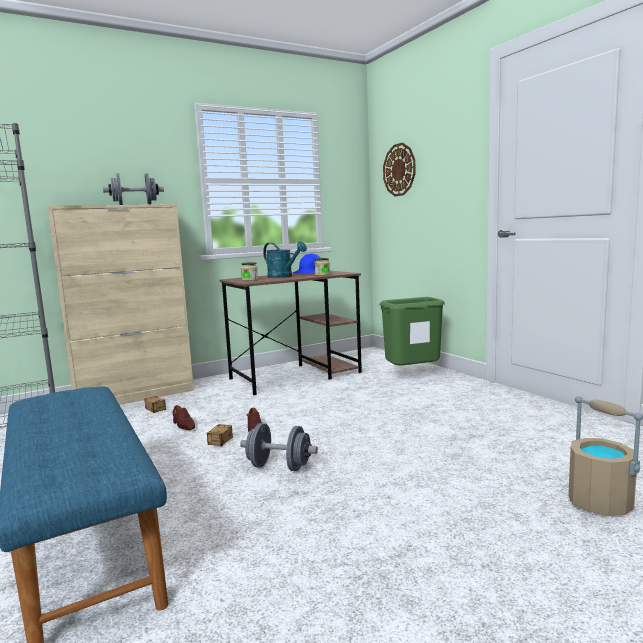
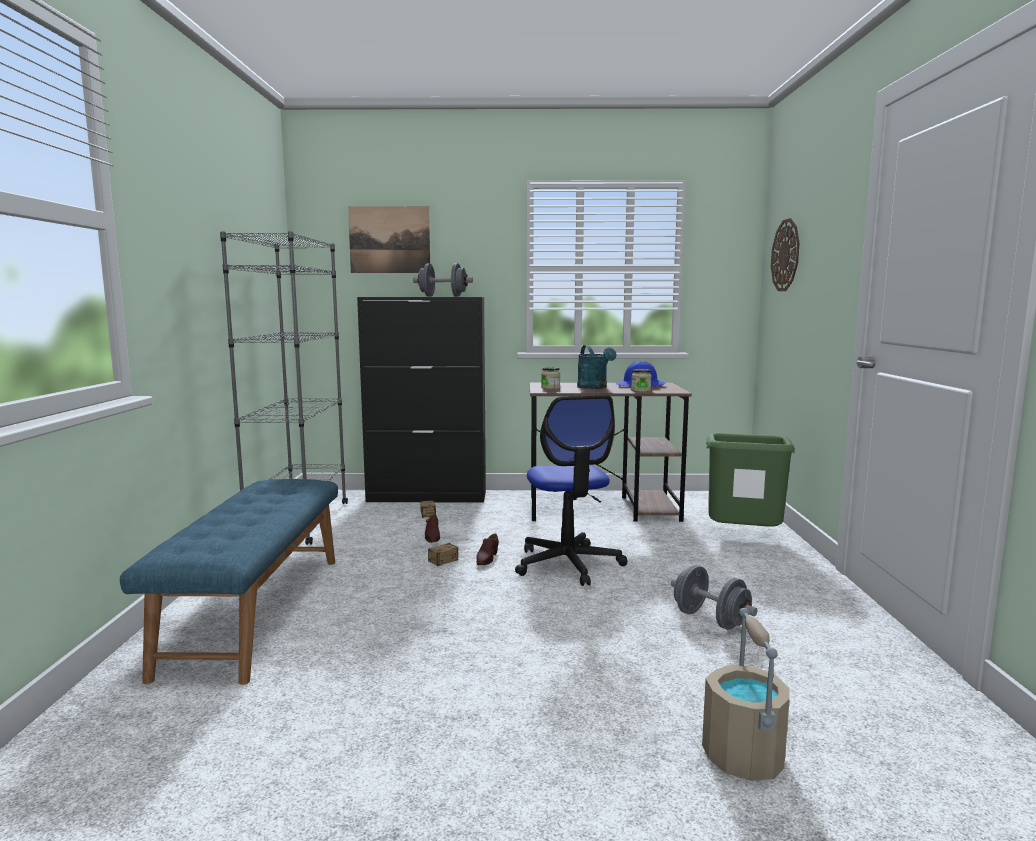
camera: 30 degrees right, 0 degrees up
beige cabinet [47,204,194,405] -> black cabinet [357,297,486,503]
grey dumbbell [240,423,318,471] -> grey dumbbell moved to [671,565,757,630]
none -> picture [348,206,430,273]
none -> office chair [515,395,628,586]

